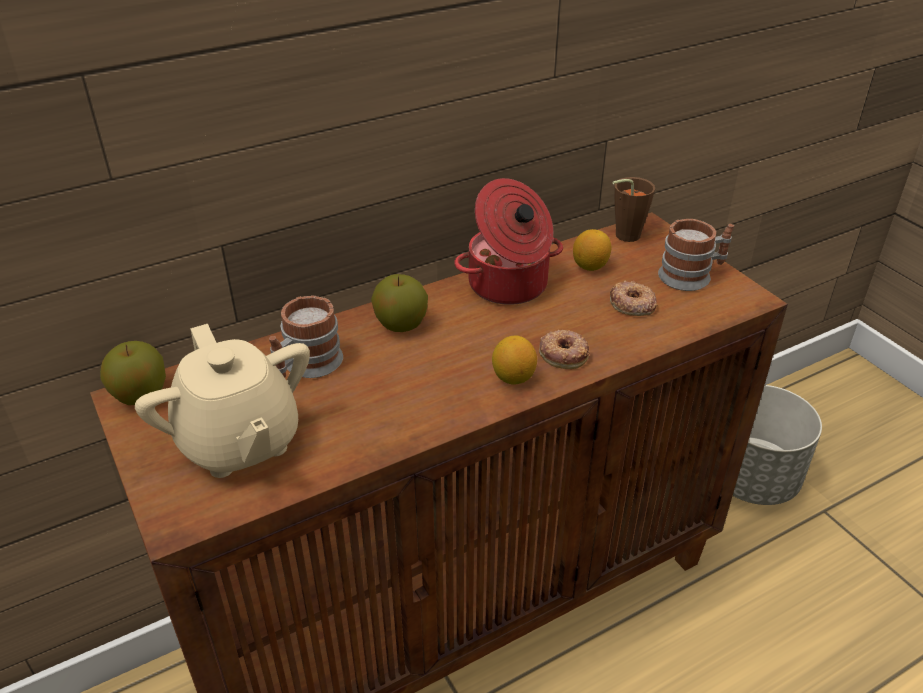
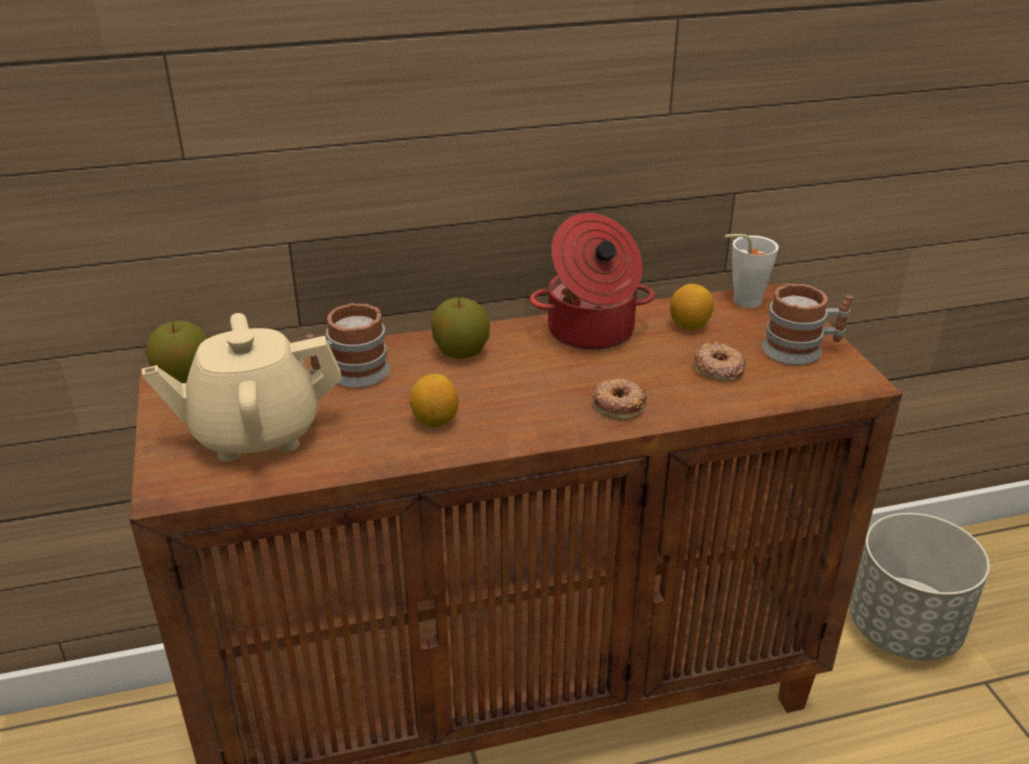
camera: 15 degrees right, 5 degrees down
beige teapot [135,324,310,478] -> beige teapot turned 90 degrees clockwise [142,313,342,462]
lemon [492,336,537,385] -> lemon moved to [409,374,459,427]
brown cup [612,177,655,242] -> white cup [725,234,779,308]

